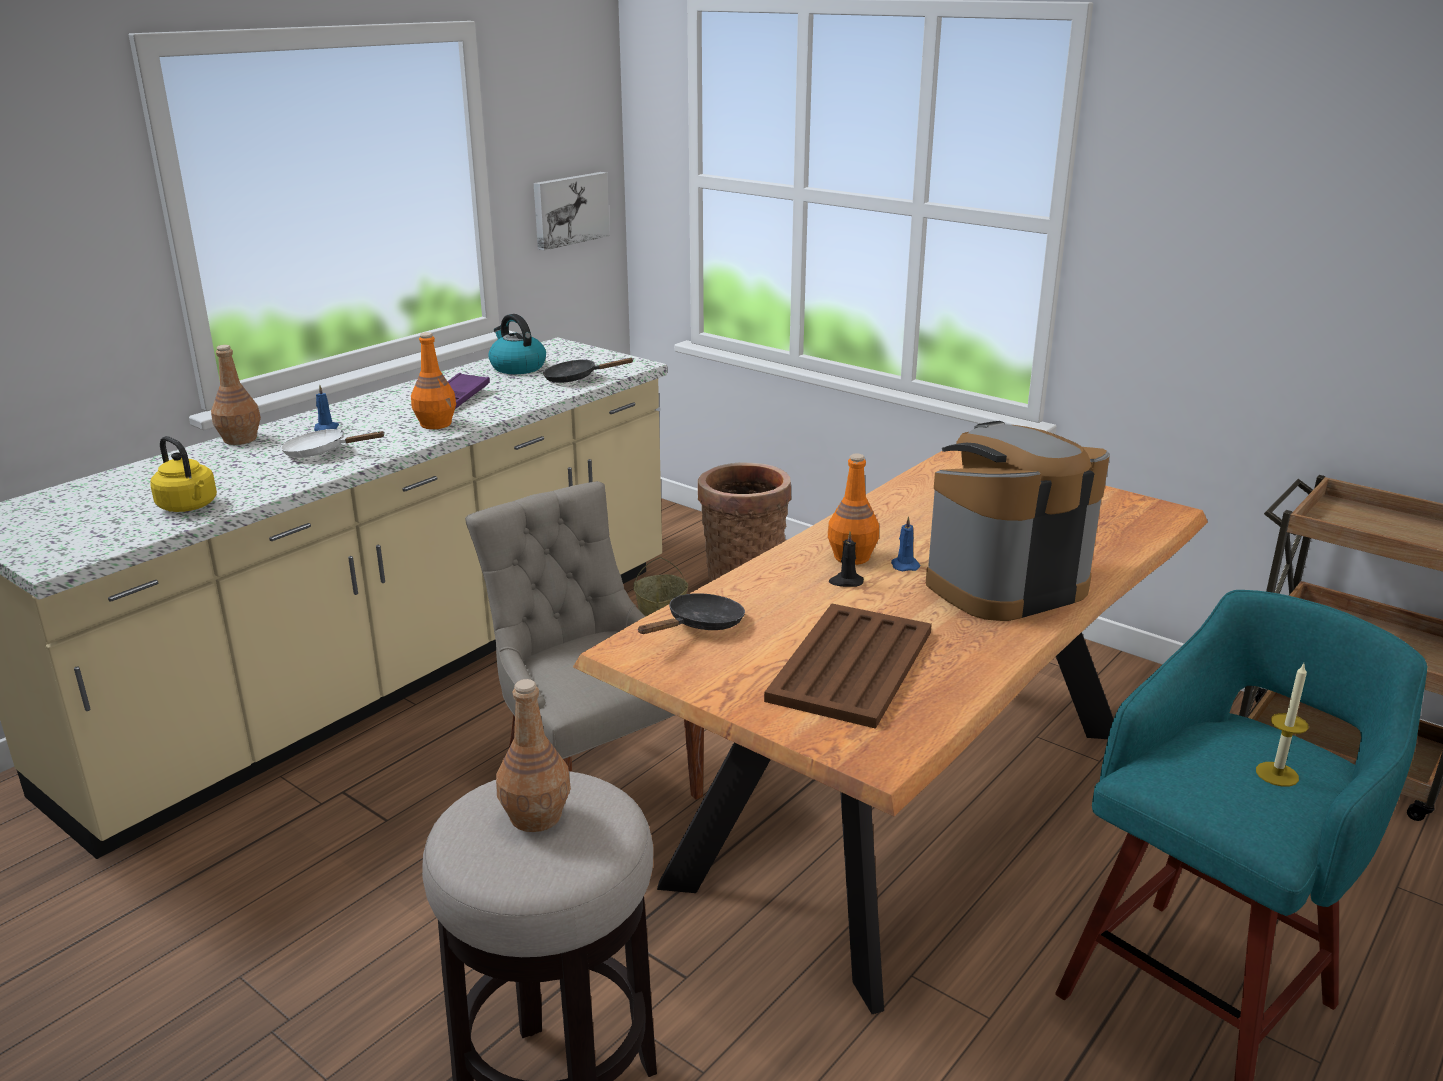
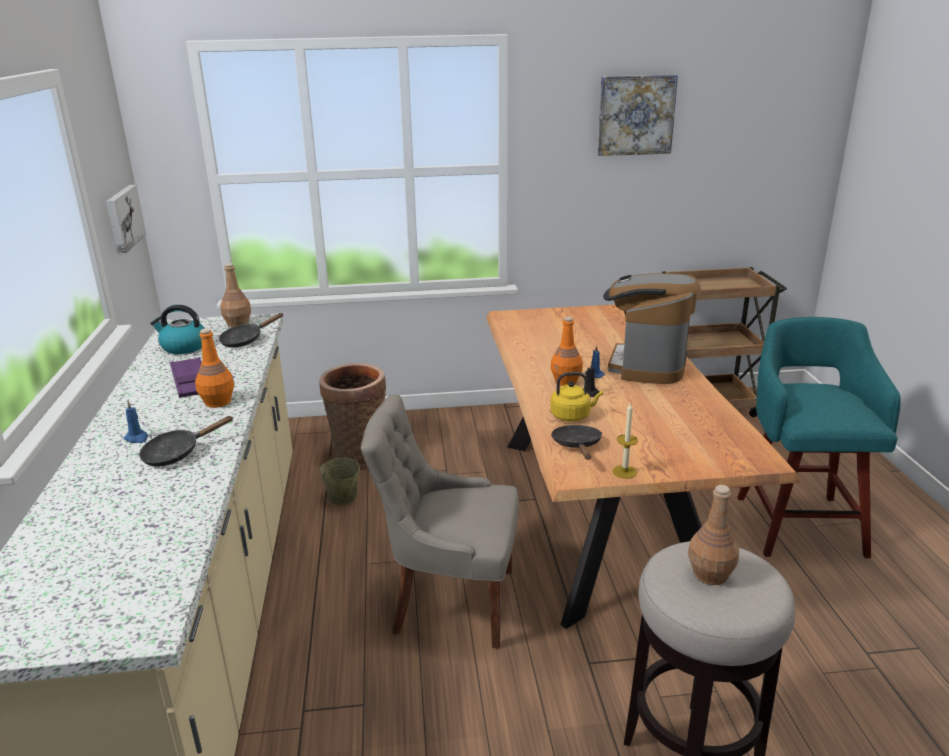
camera: 45 degrees left, 0 degrees up
yellow kettle [150,436,217,512] -> yellow kettle moved to [550,372,603,422]
brown bottle [211,345,261,445] -> brown bottle moved to [220,263,251,327]
white frying pan [281,429,385,458] -> black frying pan [139,416,234,466]
brown tray [764,604,932,729] -> none
candle [1256,664,1308,787] -> candle moved to [613,403,638,479]
none -> picture [597,75,678,156]

